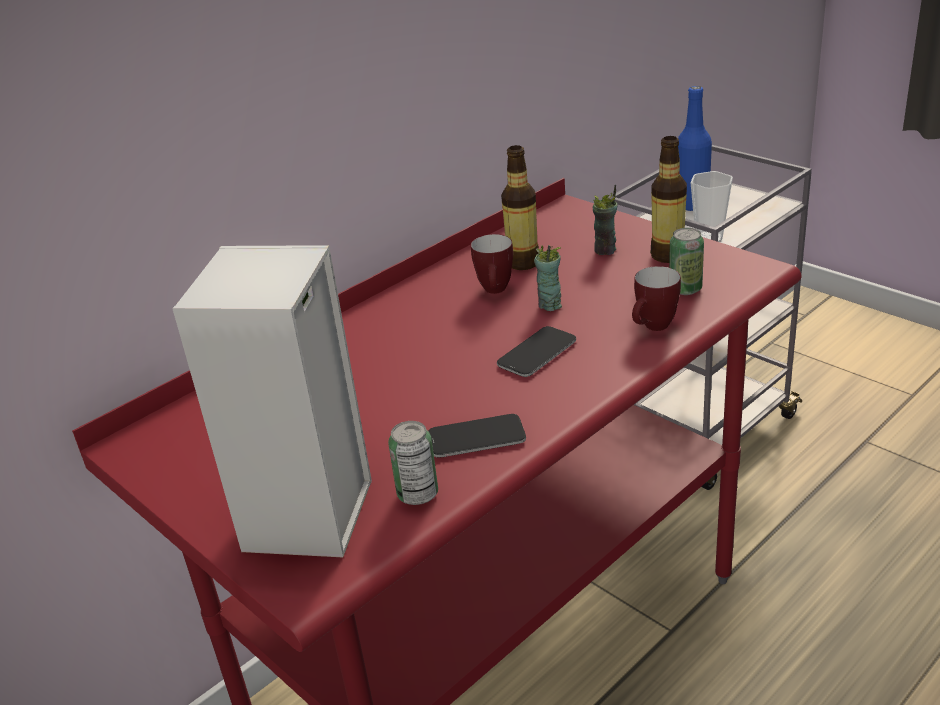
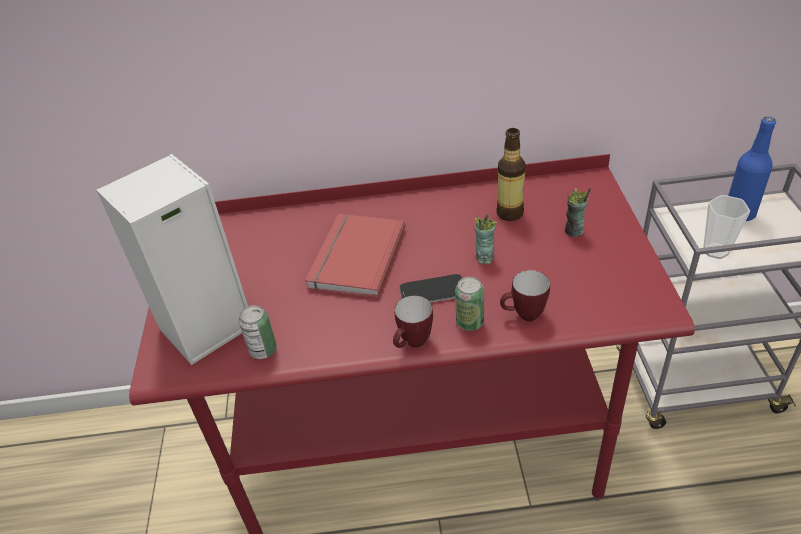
camera: 40 degrees right, 10 degrees up
phone [428,414,526,458] -> none
mug [471,234,513,294] -> mug moved to [393,296,433,348]
bottle [650,136,687,263] -> none
can [669,228,704,295] -> can moved to [455,276,484,331]
none -> red book [305,214,406,298]

